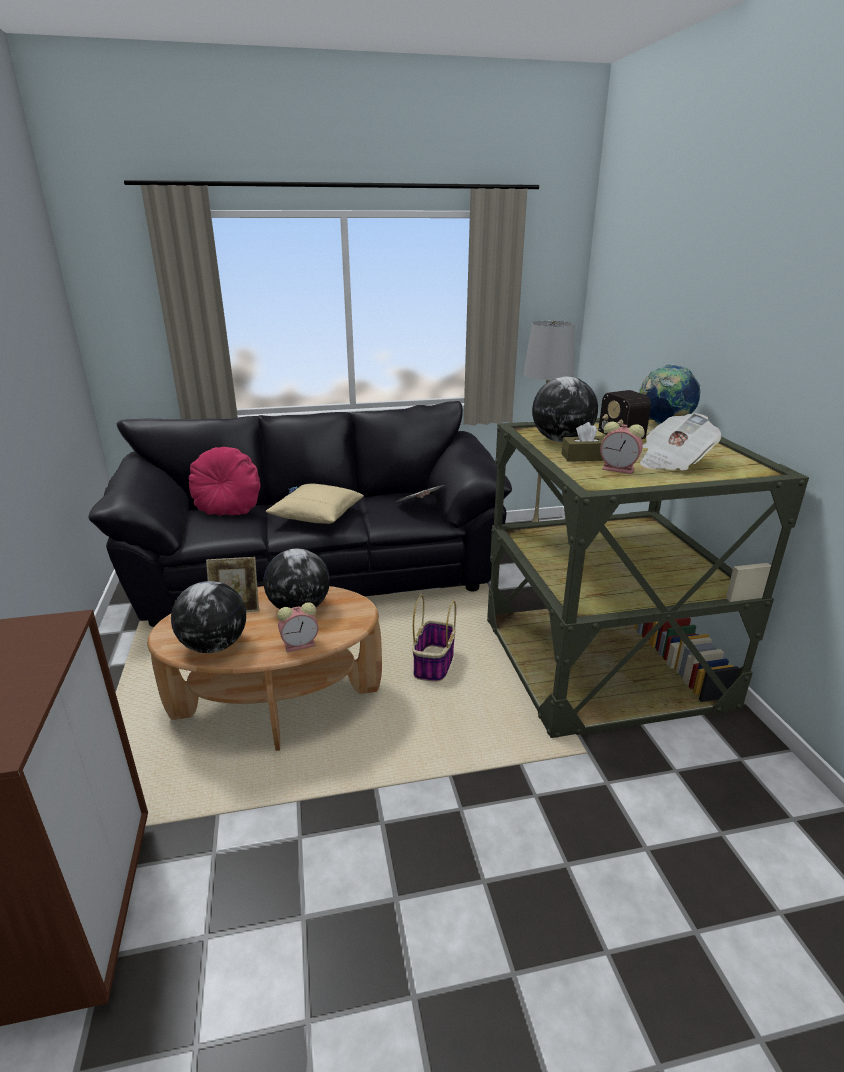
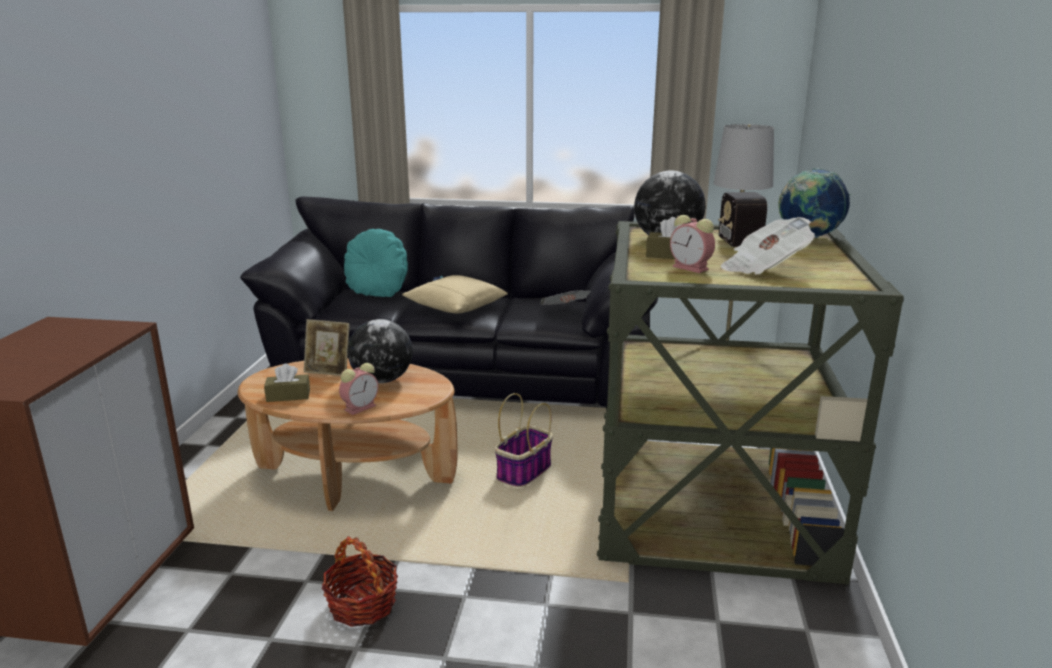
camera: 20 degrees right, 5 degrees down
globe [171,581,246,653] -> brown tissue box [264,364,310,402]
pink pillow [189,447,260,516] -> turquoise pillow [344,229,408,297]
alarm clock [277,603,319,652] -> alarm clock turned 45 degrees counterclockwise [339,363,378,415]
none -> basket [322,536,398,627]

